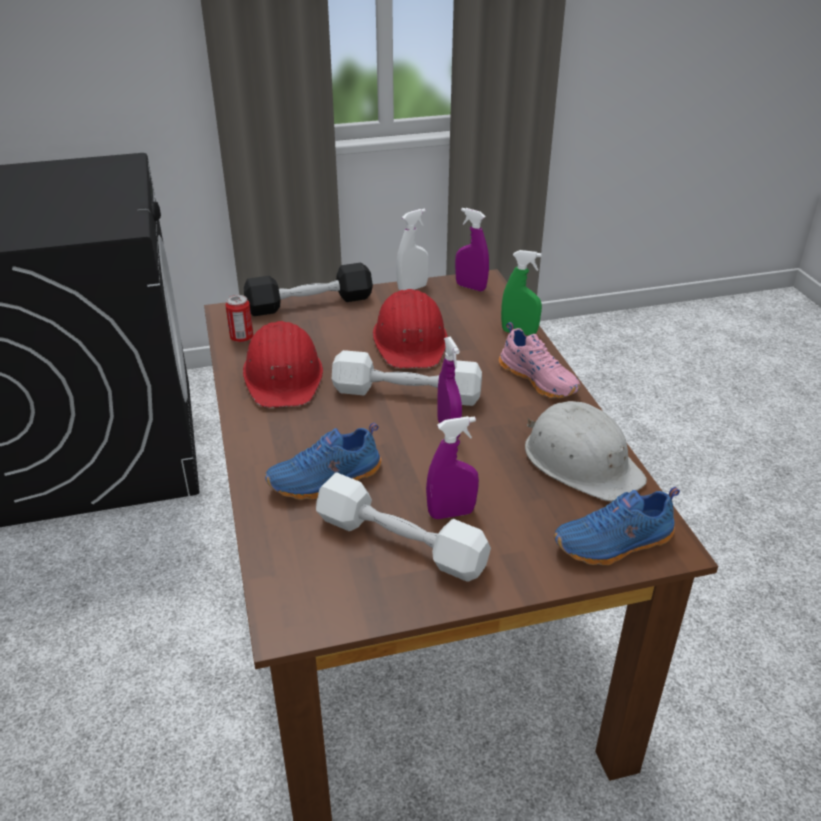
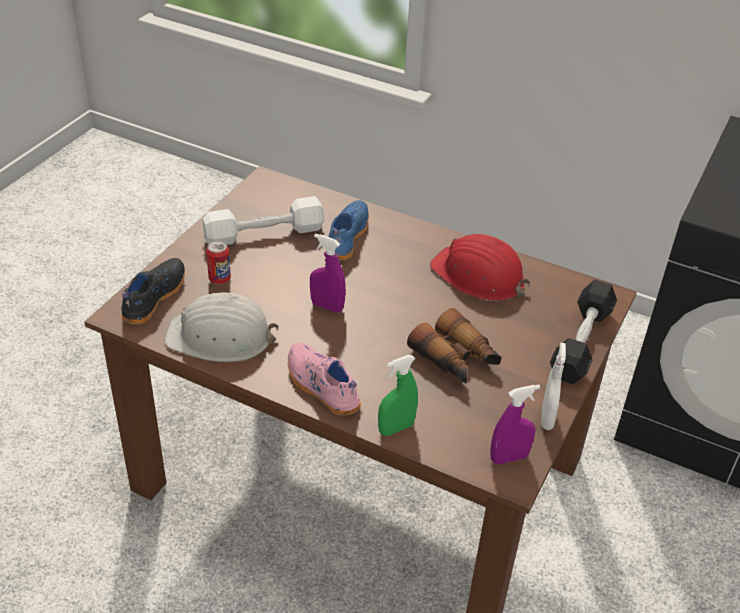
camera: 130 degrees right, 5 degrees up
can [225,295,253,342] -> can moved to [206,241,231,284]
white dumbbell [332,350,482,406] -> none
red hard hat [373,289,448,368] -> binoculars [407,308,502,383]
purple spray bottle [426,416,479,519] -> none
pink shoe [499,322,581,399] -> pink shoe turned 45 degrees clockwise [288,343,361,416]
blue shoe [554,487,680,566] -> black shoe [121,258,185,324]

